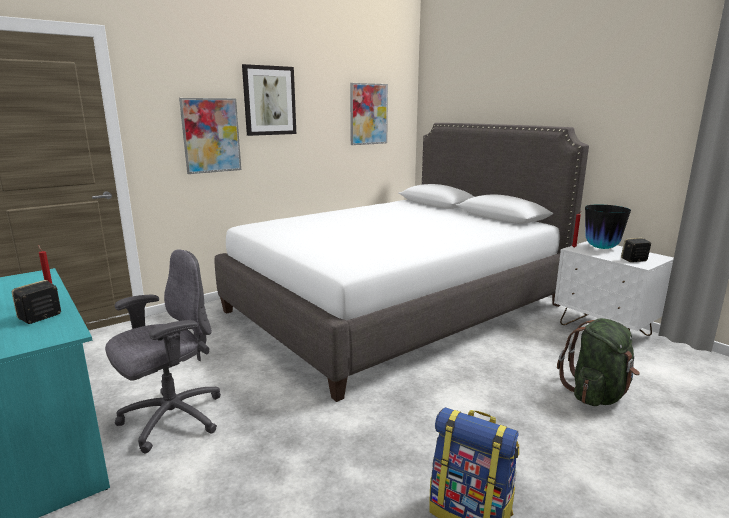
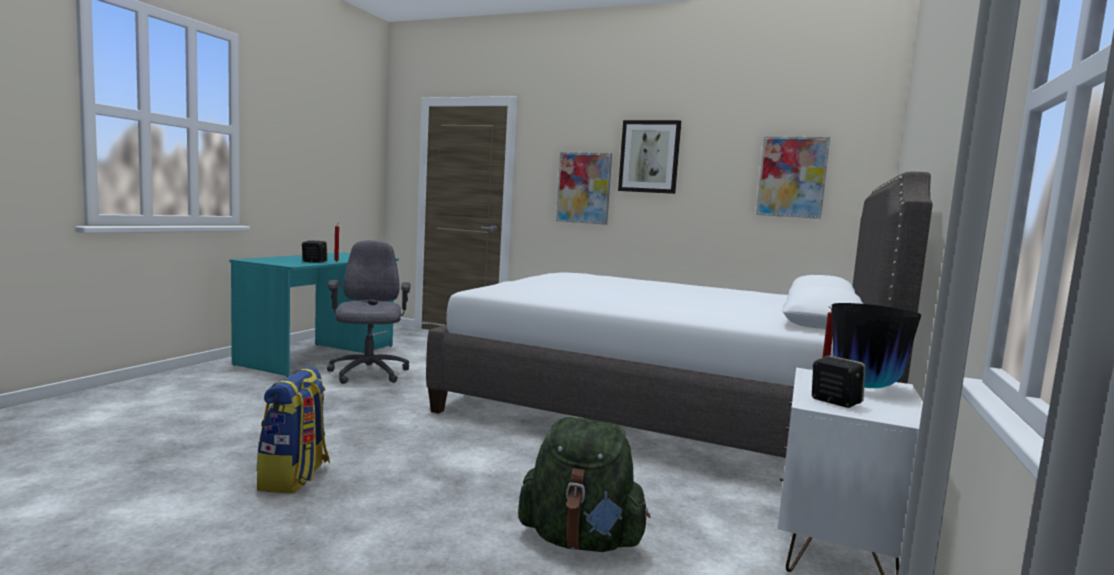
camera: 60 degrees right, 10 degrees down
grey office chair [105,249,221,453] -> grey office chair turned 120 degrees counterclockwise [327,240,410,384]

